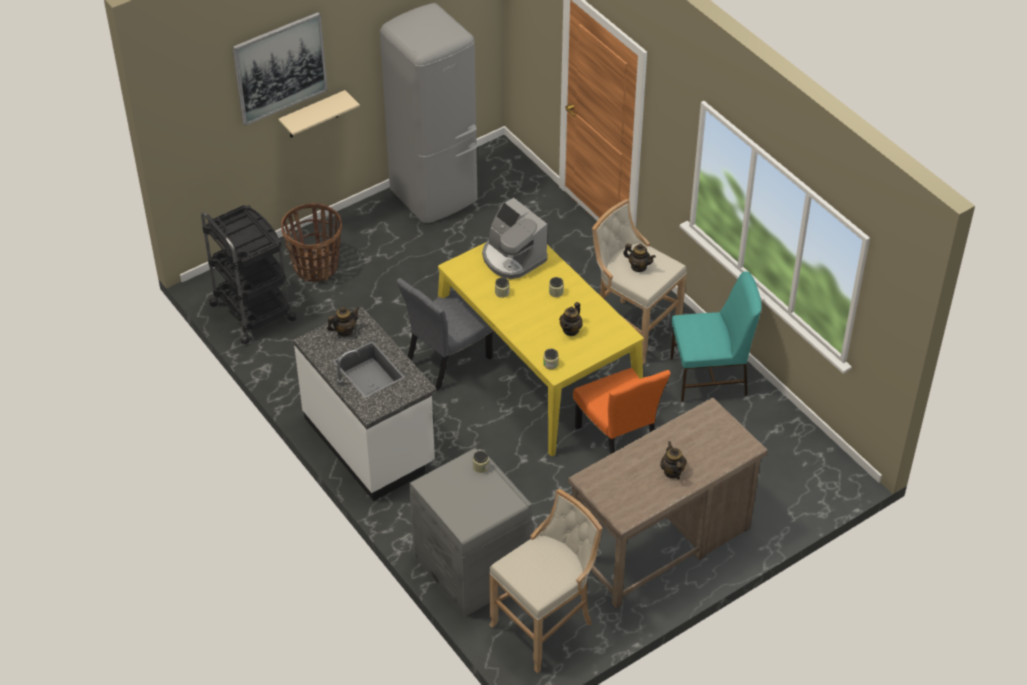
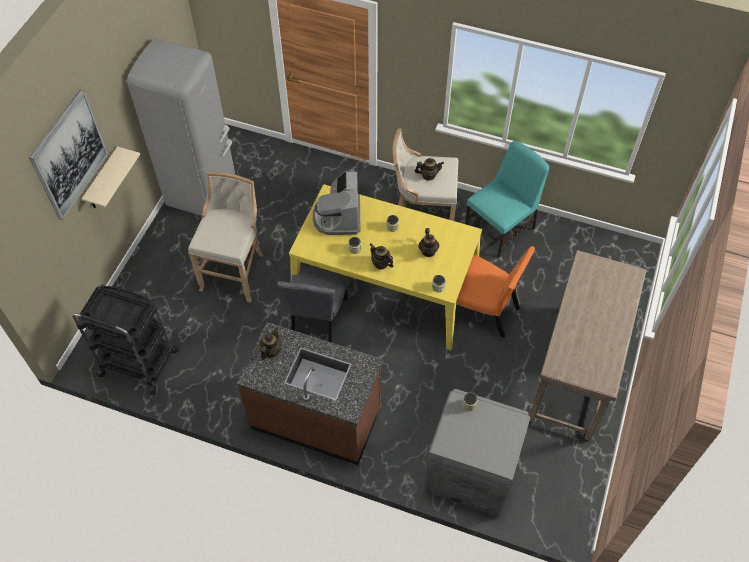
camera: 35 degrees left, 10 degrees up
basket [281,203,342,282] -> none
white counter [293,306,437,501] -> brown counter [236,322,383,465]
coffee machine [482,198,547,279] -> coffee machine turned 75 degrees clockwise [313,171,361,235]
beige stool [489,489,603,673] -> beige stool moved to [188,172,263,303]
teapot [660,441,687,480] -> teapot moved to [369,244,393,270]

